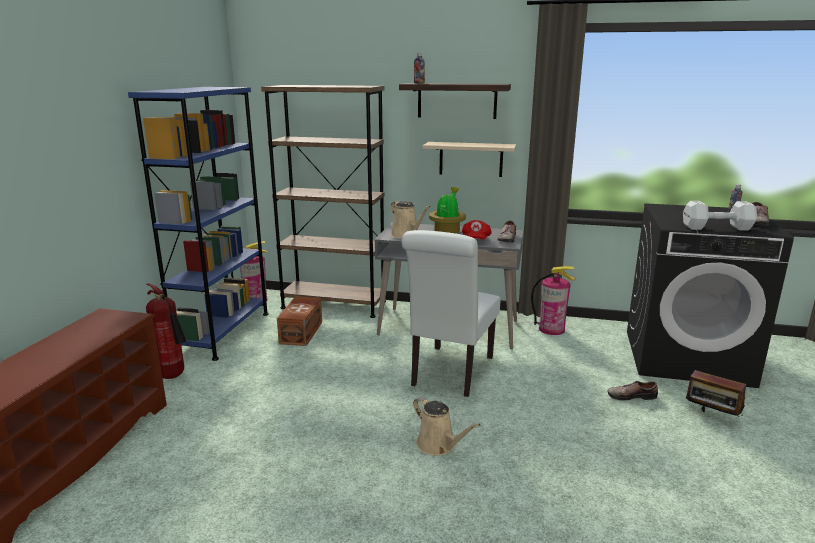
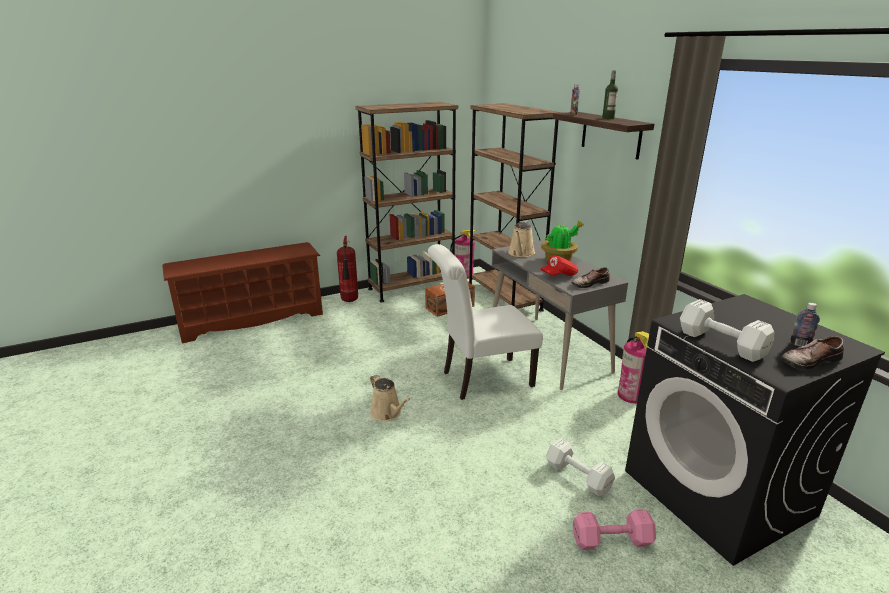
camera: 50 degrees right, 5 degrees up
blue bookcase [128,87,269,361] -> brown bookcase [355,102,458,302]
beige watering can [413,397,481,456] -> beige watering can turned 45 degrees counterclockwise [370,374,410,421]
beige shelf [423,142,516,177] -> none
shoe [607,381,658,400] -> white dumbbell [546,438,615,496]
radio [686,370,746,417] -> pink dumbbell [573,509,656,550]
none -> bottle [602,70,618,119]

